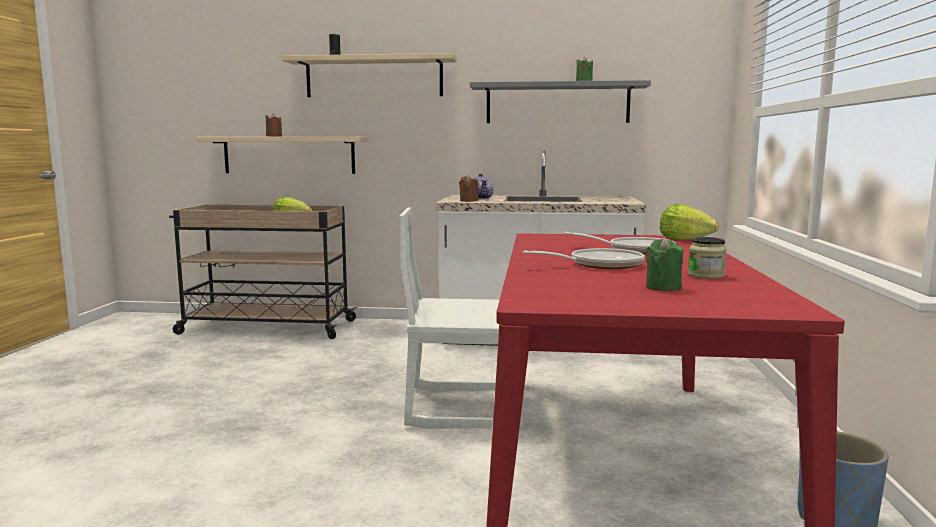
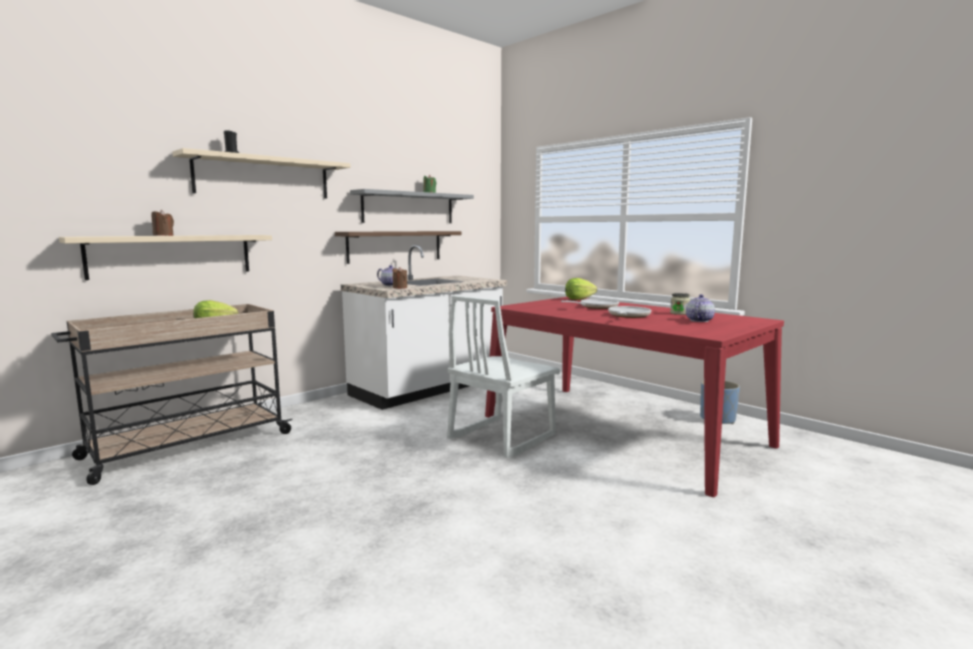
camera: 50 degrees left, 0 degrees up
green candle [646,237,683,291] -> teapot [686,294,715,322]
none -> brown shelf [335,231,461,264]

